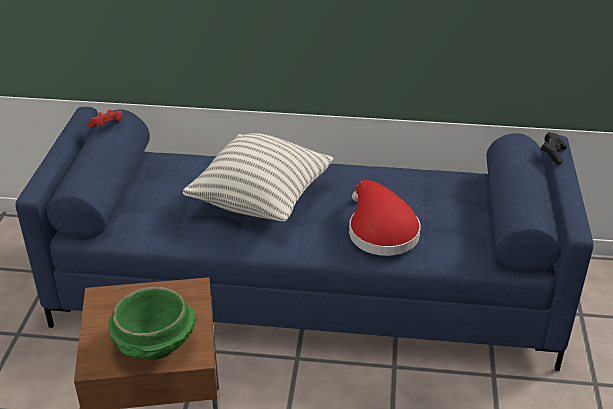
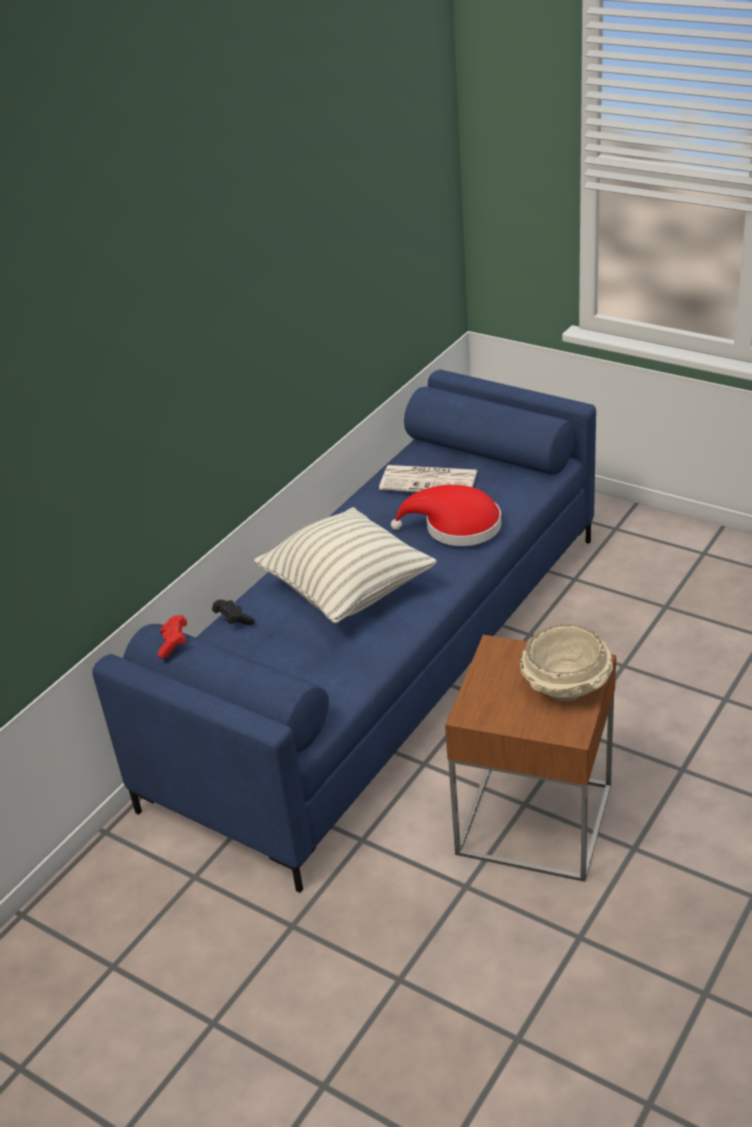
camera: 60 degrees left, 0 degrees up
green bowl [108,286,197,360] -> beige bowl [520,625,613,701]
black game controller [541,132,567,165] -> black game controller moved to [212,600,255,625]
none -> newspaper [379,465,477,492]

